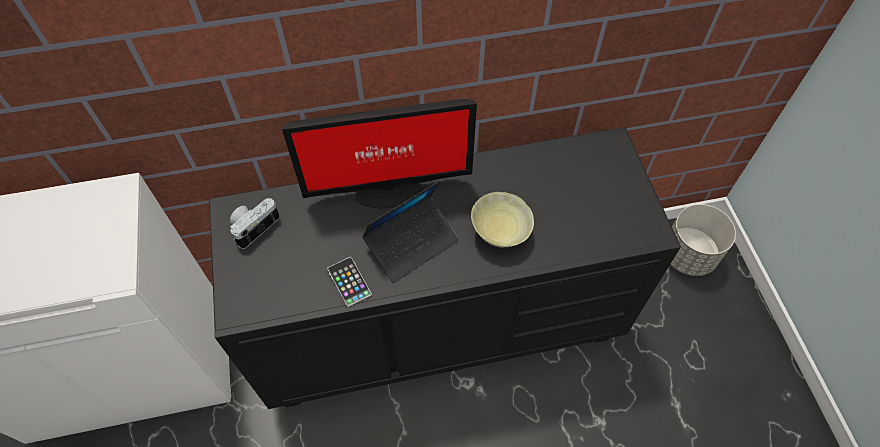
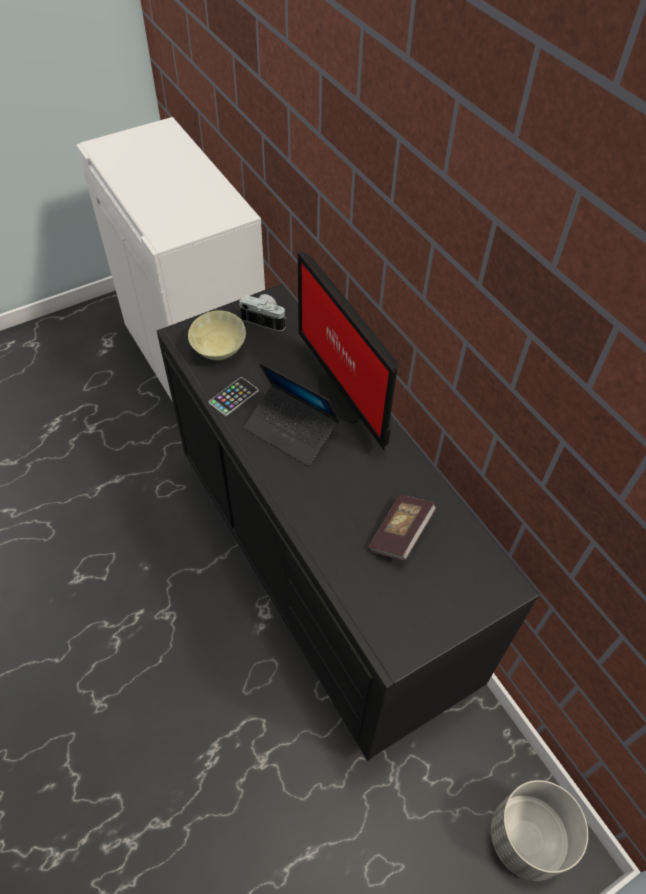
camera: 70 degrees right, 5 degrees down
beige bowl [471,192,534,247] -> beige bowl moved to [188,310,246,360]
none -> book [368,495,437,560]

